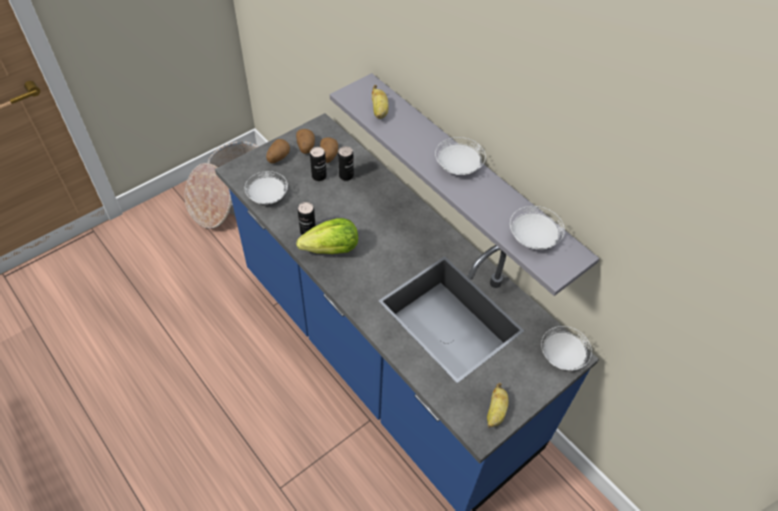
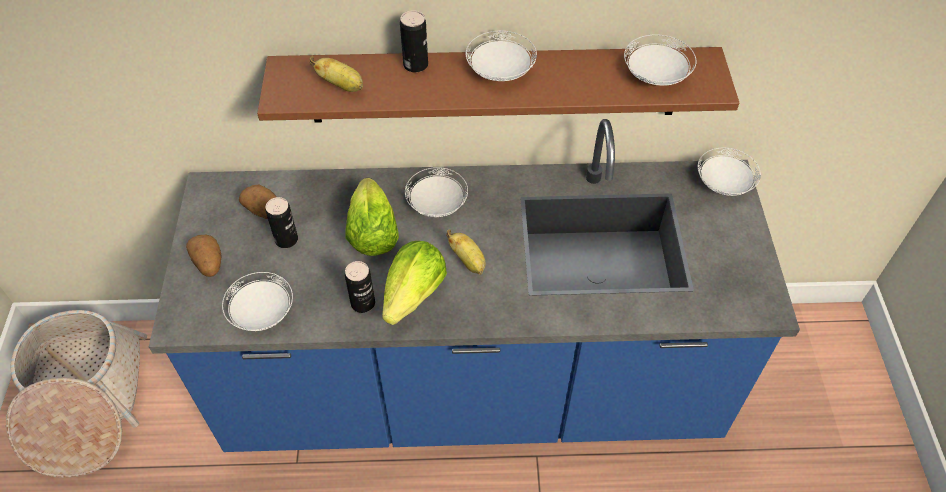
camera: 50 degrees left, 0 degrees up
potato [296,129,315,154] -> none
grey shelf [330,73,599,296] -> brown shelf [257,47,739,123]
can [338,146,354,181] -> can moved to [400,10,428,72]
banana [487,383,509,428] -> banana moved to [446,229,485,275]
none -> lettuce [345,178,399,256]
none -> white plate [405,167,468,217]

